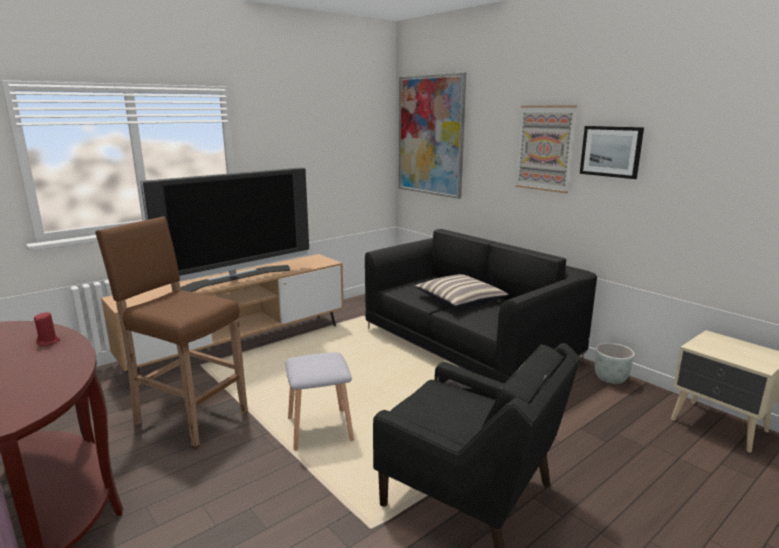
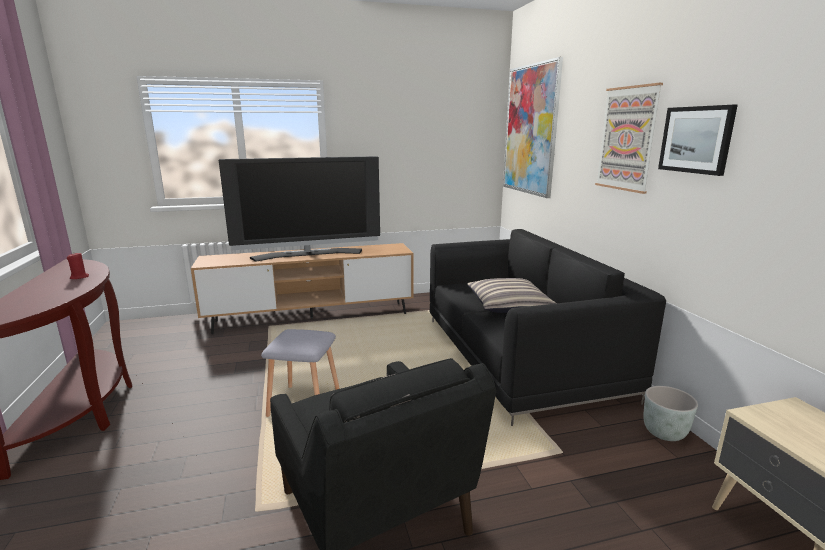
camera: 25 degrees right, 0 degrees up
brown stool [95,216,248,449] -> none

